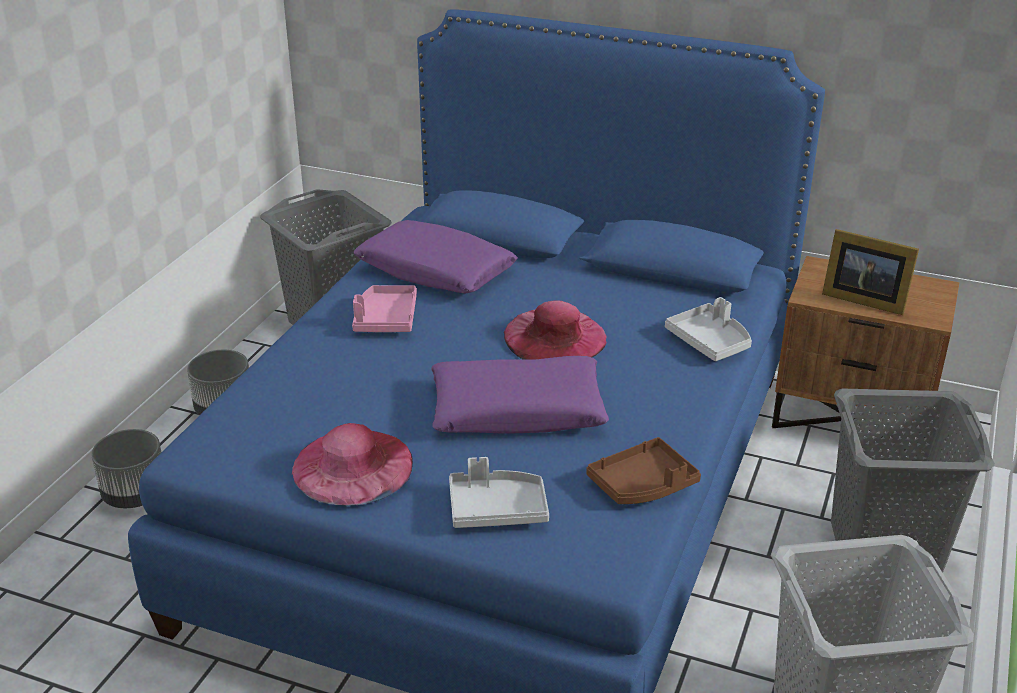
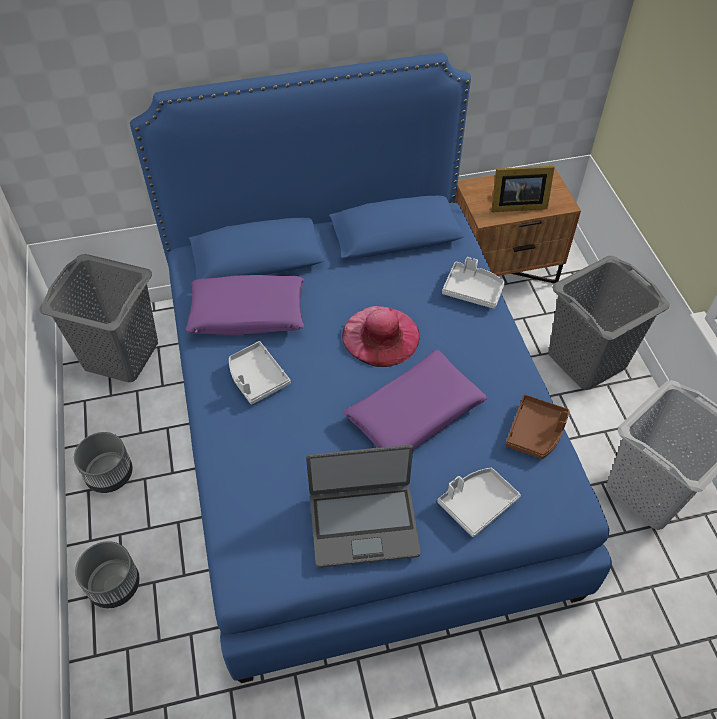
camera: 35 degrees left, 20 degrees up
pink hat [292,423,413,506] -> laptop [306,445,421,568]
pink tray [352,285,417,332] -> grey tray [229,341,291,405]

